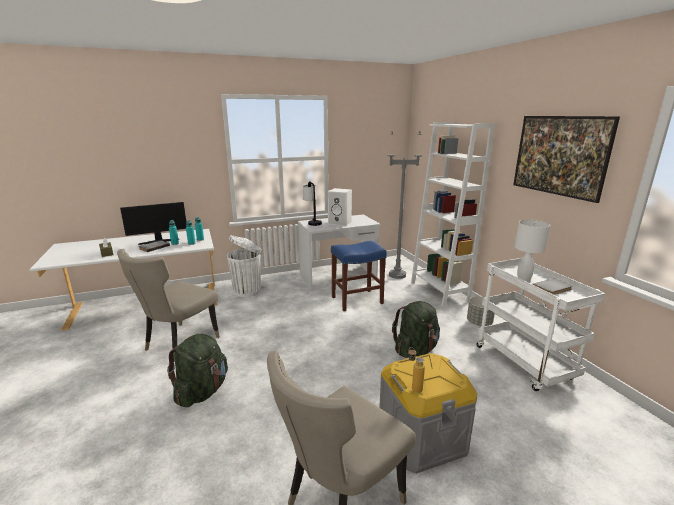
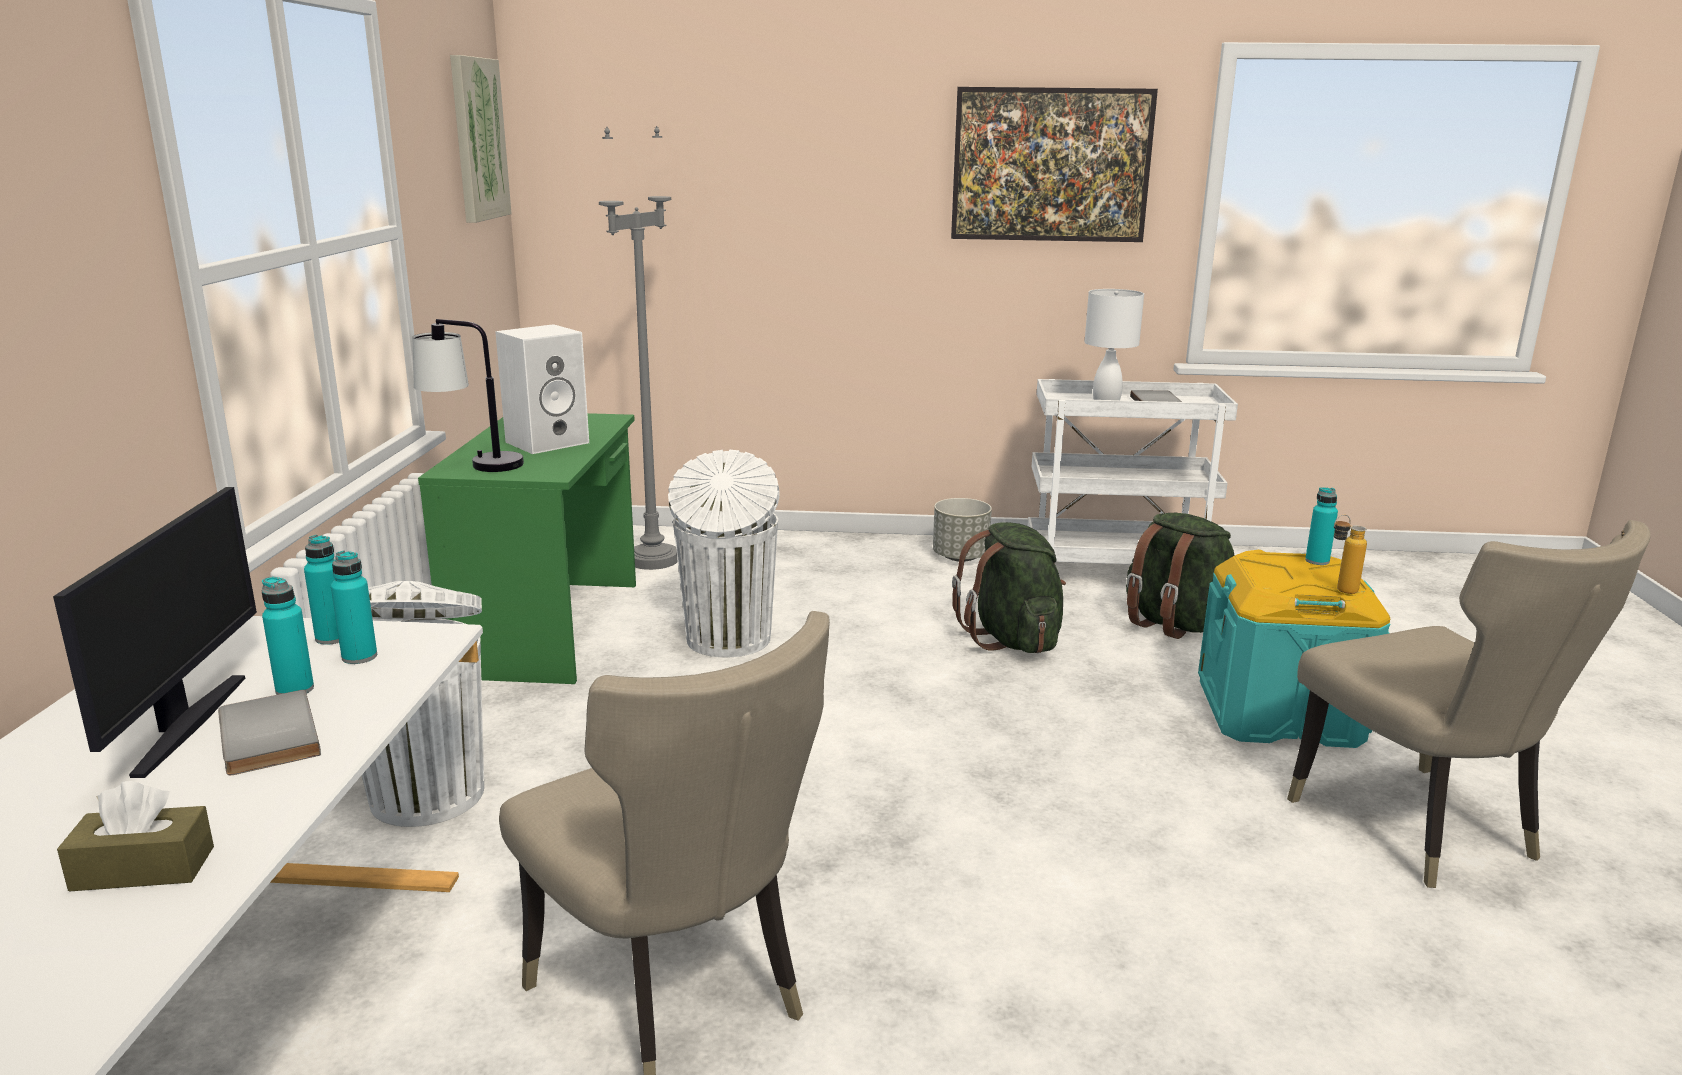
camera: 65 degrees left, 0 degrees up
green backpack [167,334,228,407] -> green backpack moved to [1126,513,1235,639]
white desk [298,215,381,289] -> green desk [418,413,636,684]
blue stool [331,241,387,311] -> white trash can [668,450,780,657]
grey storage box [379,353,477,474] -> turquoise storage box [1198,550,1390,748]
white bookcase [411,122,495,306] -> none
none -> picture [450,55,512,223]
none -> turquoise bottle [1305,487,1338,565]

